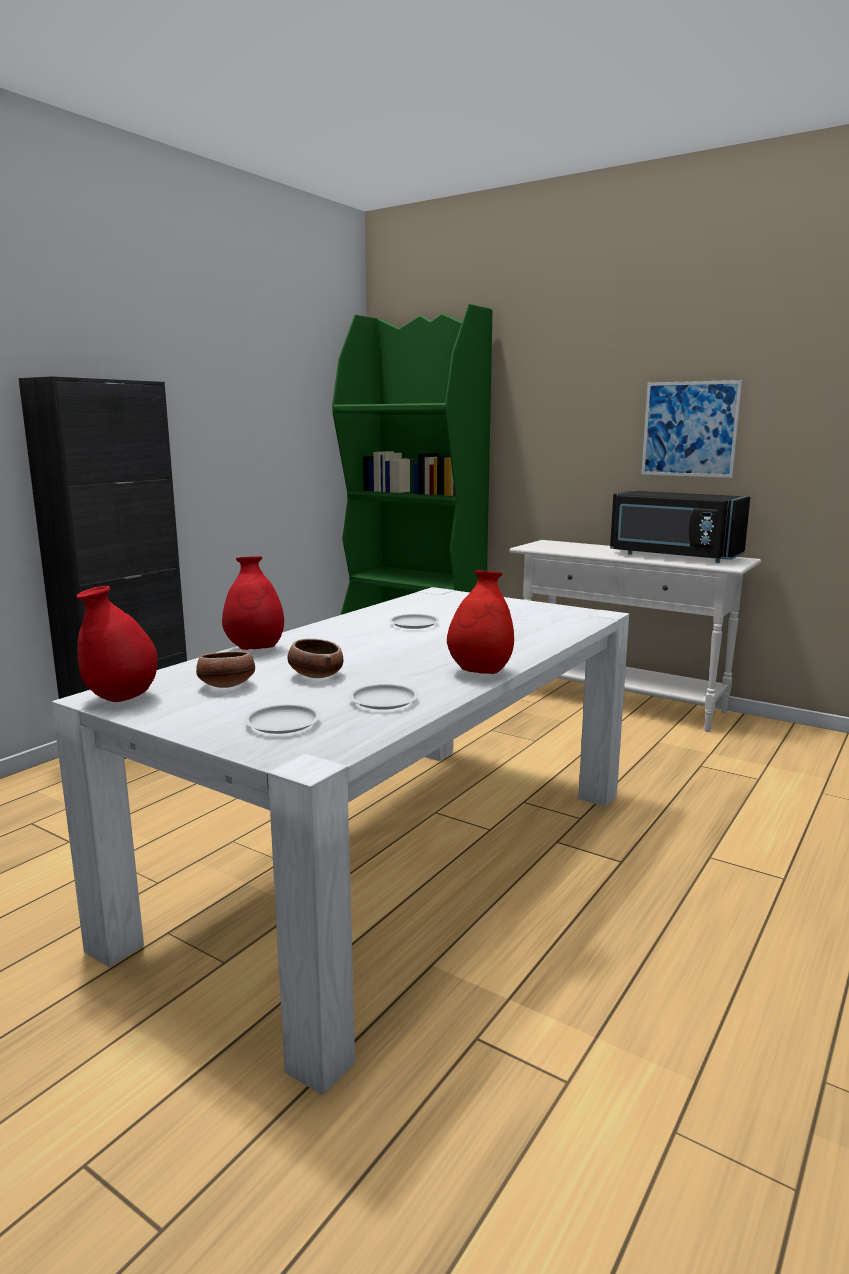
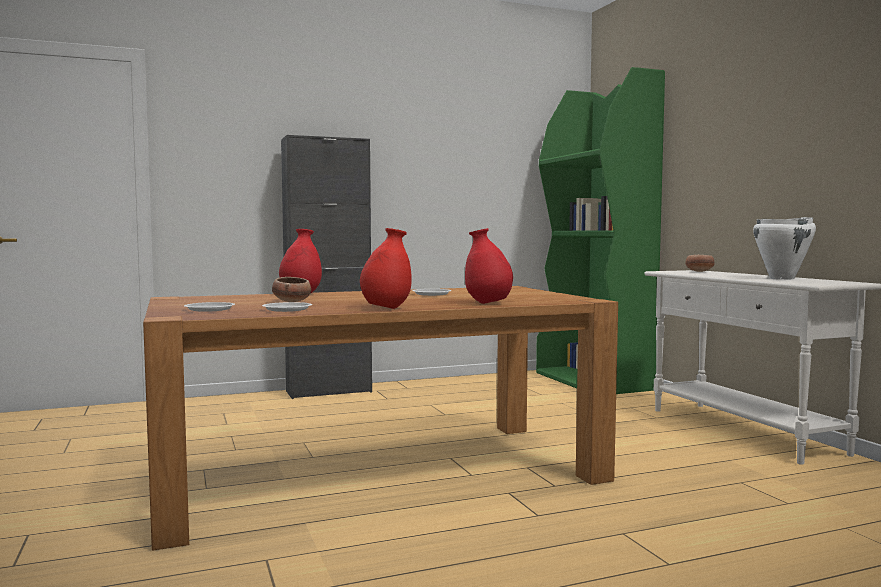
camera: 35 degrees right, 10 degrees down
white dining table [52,587,629,1095] -> brown dining table [143,286,618,551]
red vase [77,586,158,702] -> red vase moved to [465,228,513,304]
bowl [196,650,255,688] -> bowl moved to [685,255,715,272]
black microwave [610,491,750,563] -> white cooking pot [753,217,816,280]
picture [641,380,742,478] -> none

